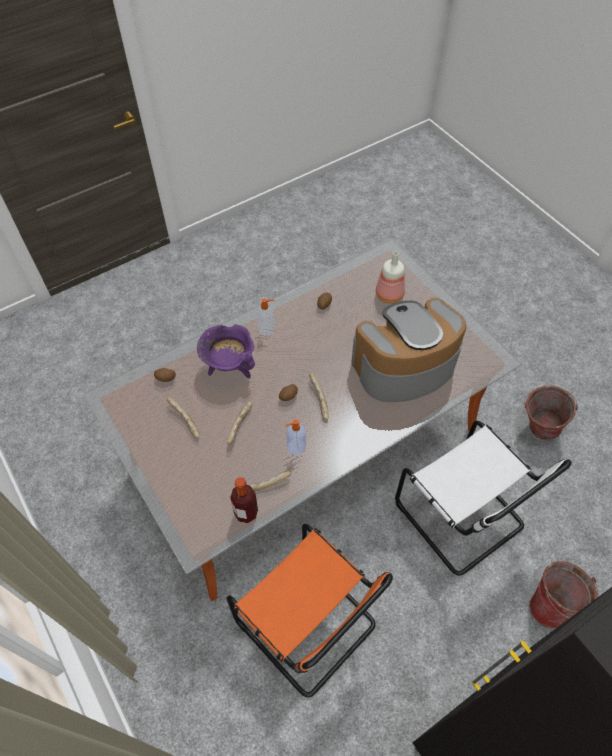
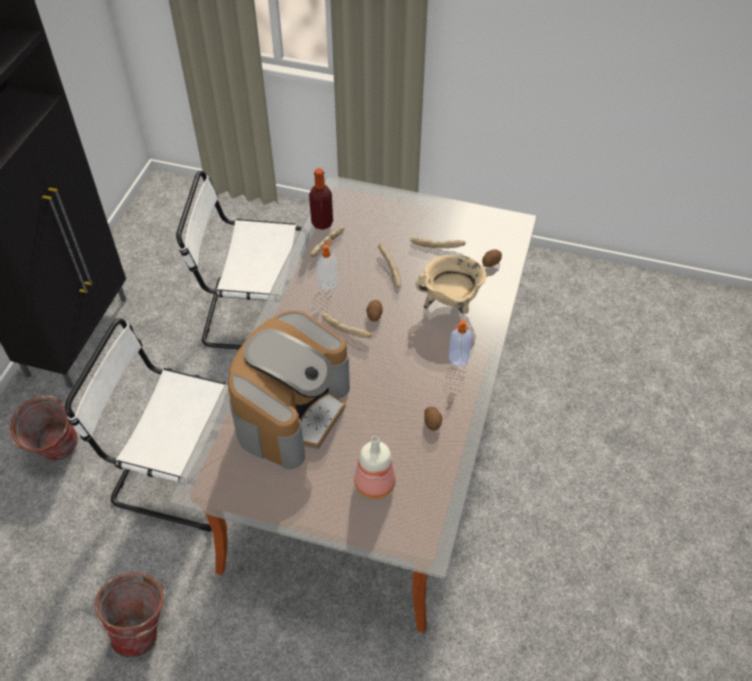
camera: 140 degrees right, 5 degrees down
purple cooking pot [197,324,255,378] -> beige cooking pot [416,254,487,314]
orange chair [227,524,393,697] -> white chair [176,171,302,349]

